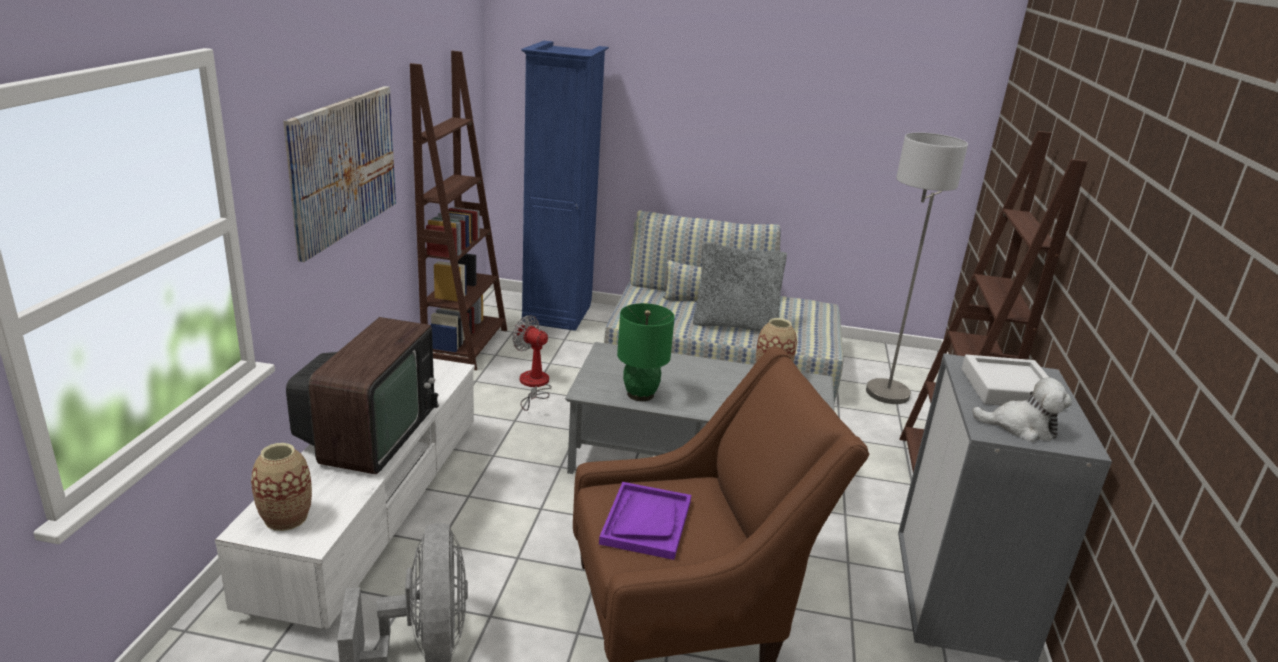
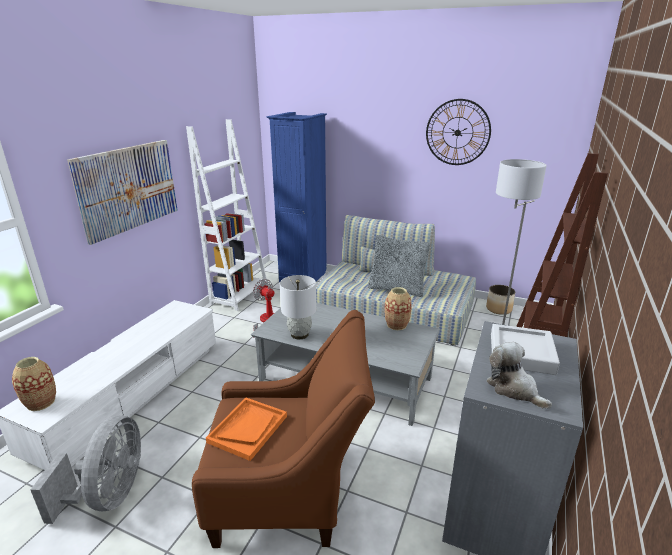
camera: 15 degrees right, 0 degrees up
television [286,317,439,474] -> none
brown bookcase [410,51,507,370] -> white bookcase [186,119,267,311]
purple tray [599,482,691,560] -> orange tray [206,398,287,461]
green table lamp [617,303,675,401] -> white table lamp [280,275,316,339]
plush toy [972,378,1072,442] -> plush toy turned 150 degrees counterclockwise [486,342,552,409]
none -> wall clock [426,99,491,165]
none -> planter [486,285,515,315]

